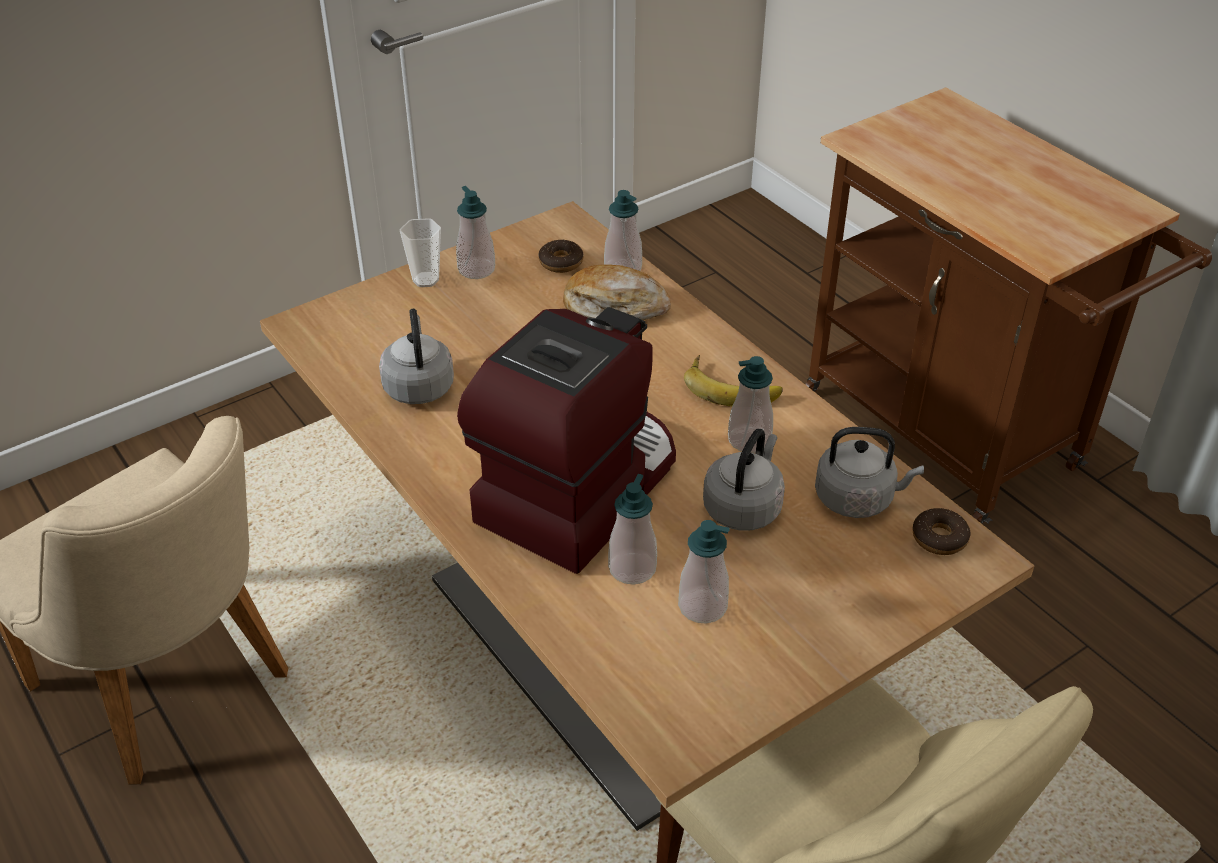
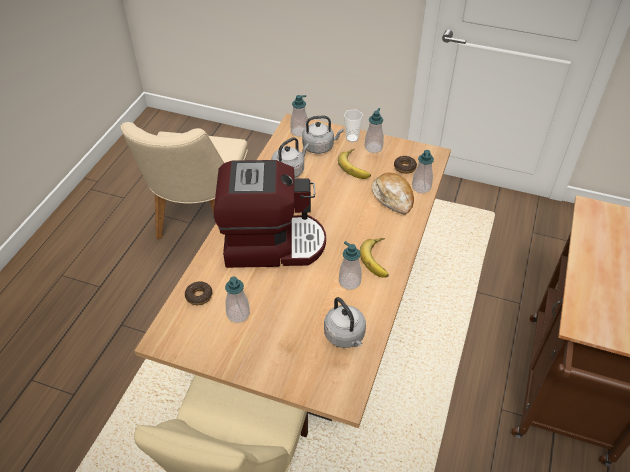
camera: 55 degrees right, 5 degrees up
soap dispenser [608,474,657,585] -> soap dispenser moved to [290,95,308,137]
grey kettle [703,429,785,531] -> grey kettle moved to [302,116,344,154]
donut [912,508,970,555] -> donut moved to [185,281,212,305]
none -> banana [338,149,371,179]

